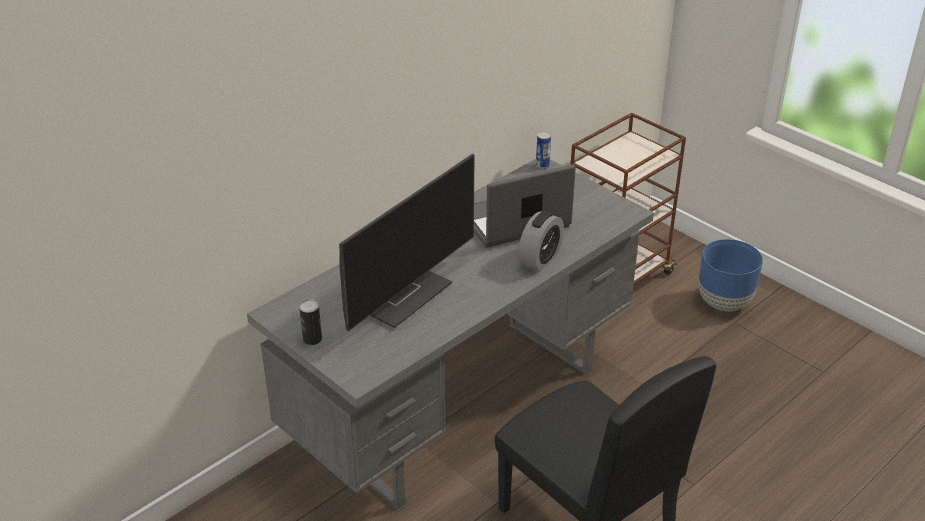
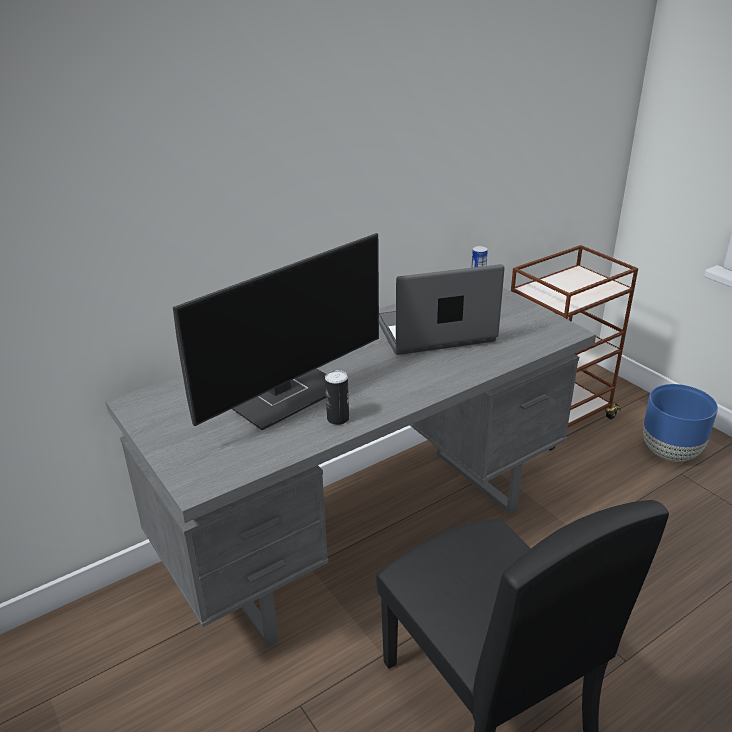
camera: 10 degrees right, 5 degrees down
can [299,300,322,345] -> can moved to [325,370,349,425]
alarm clock [518,211,564,272] -> none

